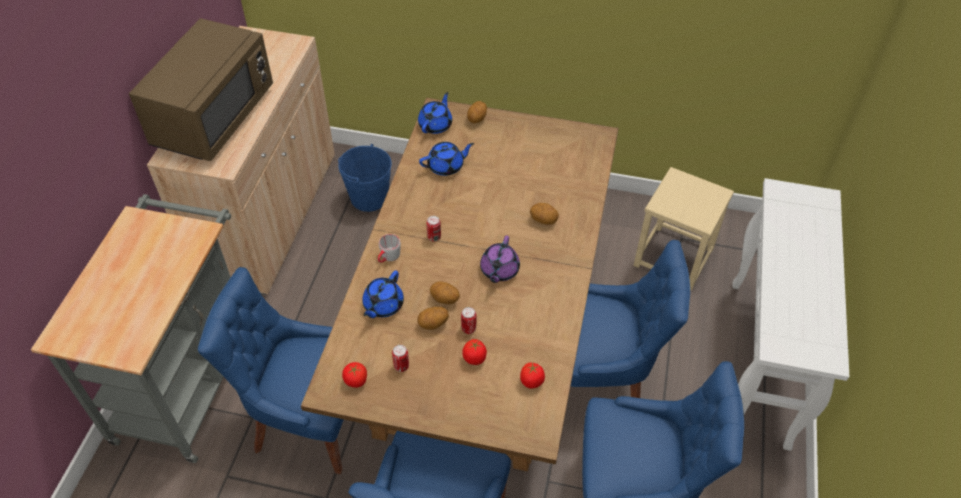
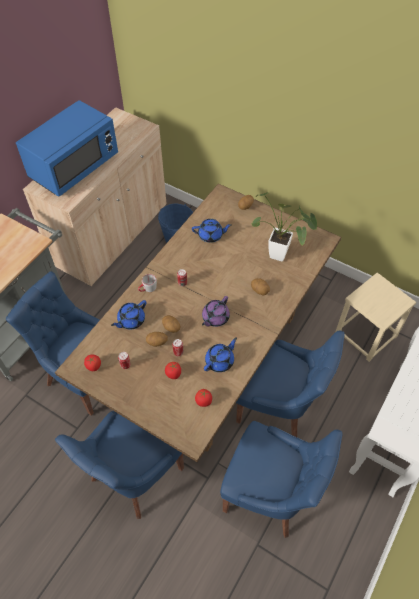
camera: 20 degrees right, 5 degrees up
brown microwave [129,18,273,161] -> blue microwave [16,100,118,197]
blue teapot [418,92,452,134] -> blue teapot moved to [204,337,237,372]
none -> potted plant [251,192,317,262]

